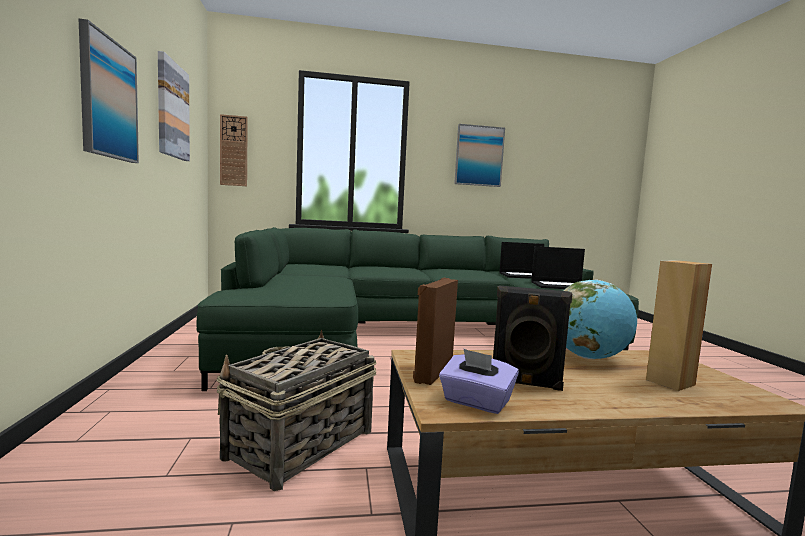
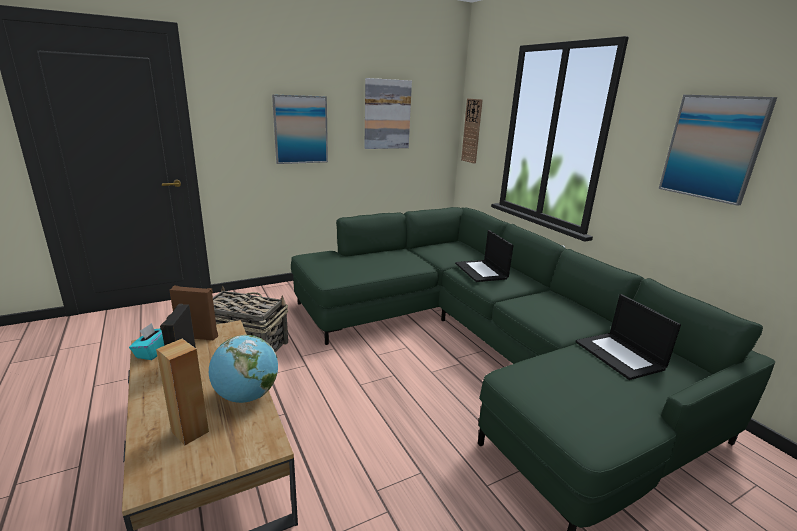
camera: 70 degrees right, 15 degrees up
purple tissue box [439,348,519,414] -> turquoise tissue box [129,323,164,360]
laptop [531,246,585,289] -> laptop moved to [455,230,514,282]

